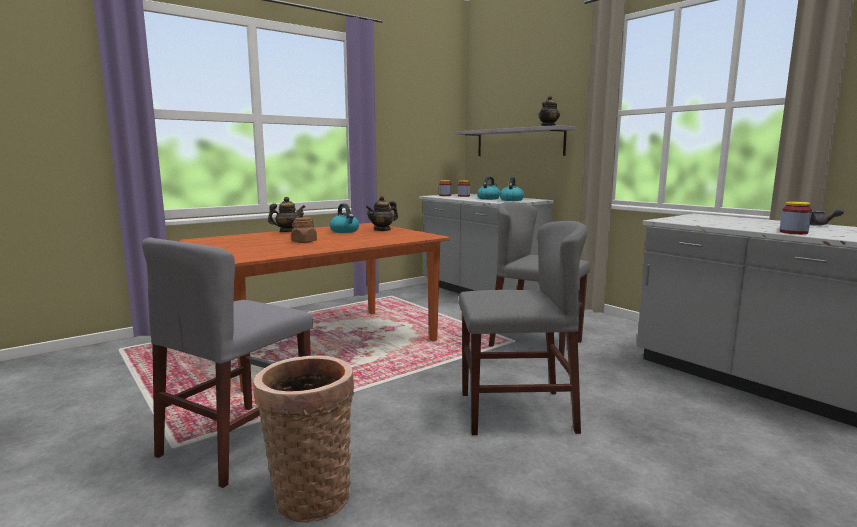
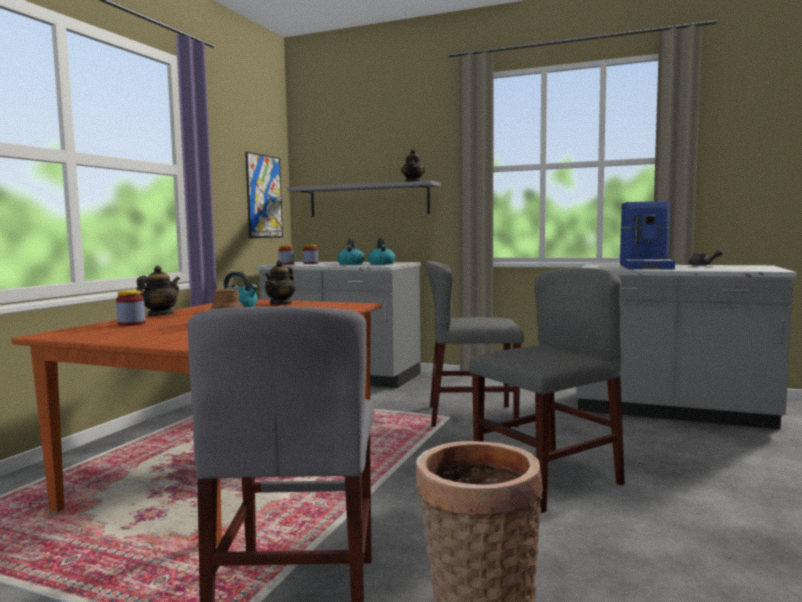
camera: 30 degrees left, 5 degrees down
jar [780,202,812,234] -> jar moved to [116,290,146,326]
none -> picture [245,152,283,238]
none -> coffee machine [620,201,675,269]

